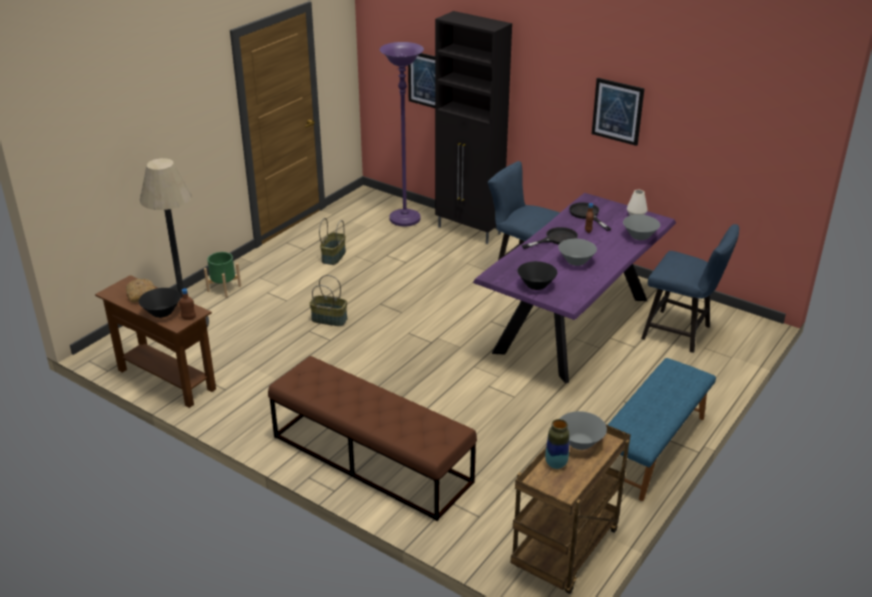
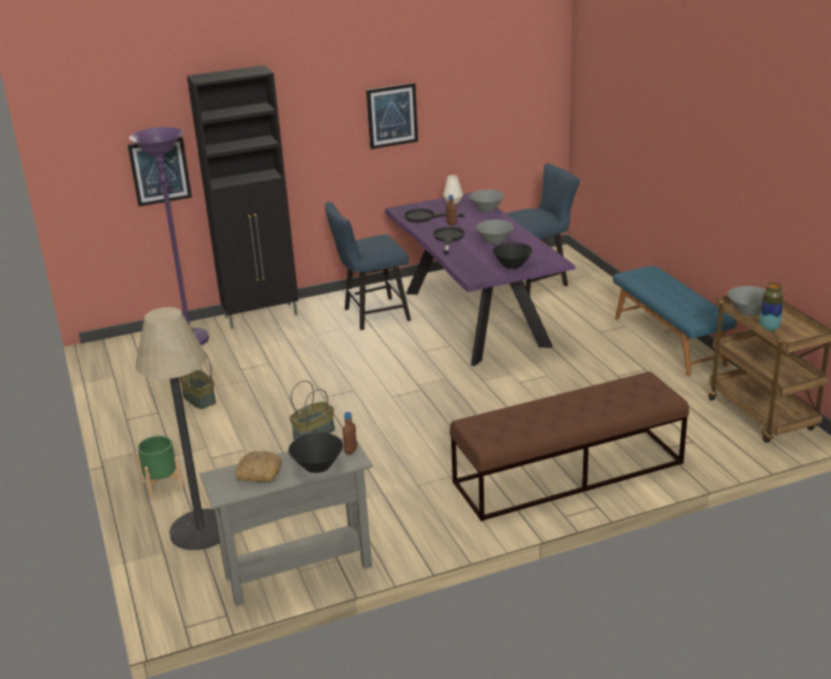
camera: 55 degrees left, 5 degrees down
brown console table [95,275,216,408] -> grey console table [200,437,373,606]

